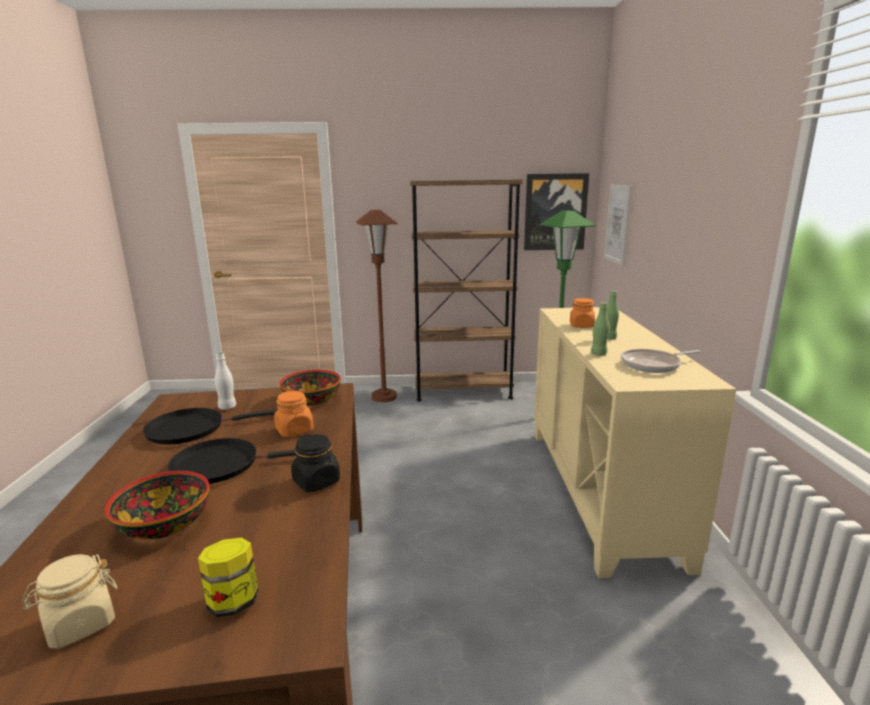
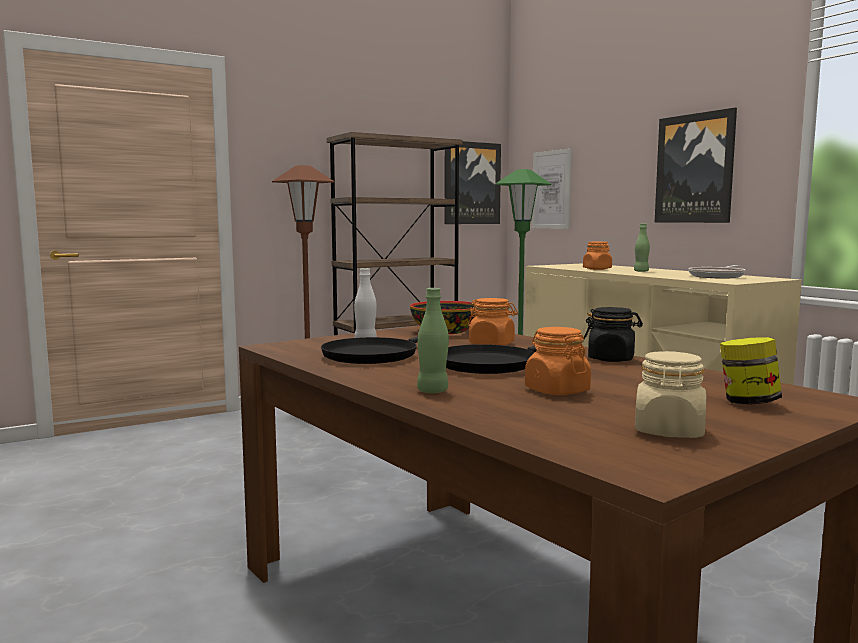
camera: 30 degrees left, 10 degrees down
bowl [105,471,209,540] -> orange jar [525,327,591,395]
green bottle [591,302,610,356] -> green bottle moved to [417,288,449,393]
none -> picture [655,108,737,223]

